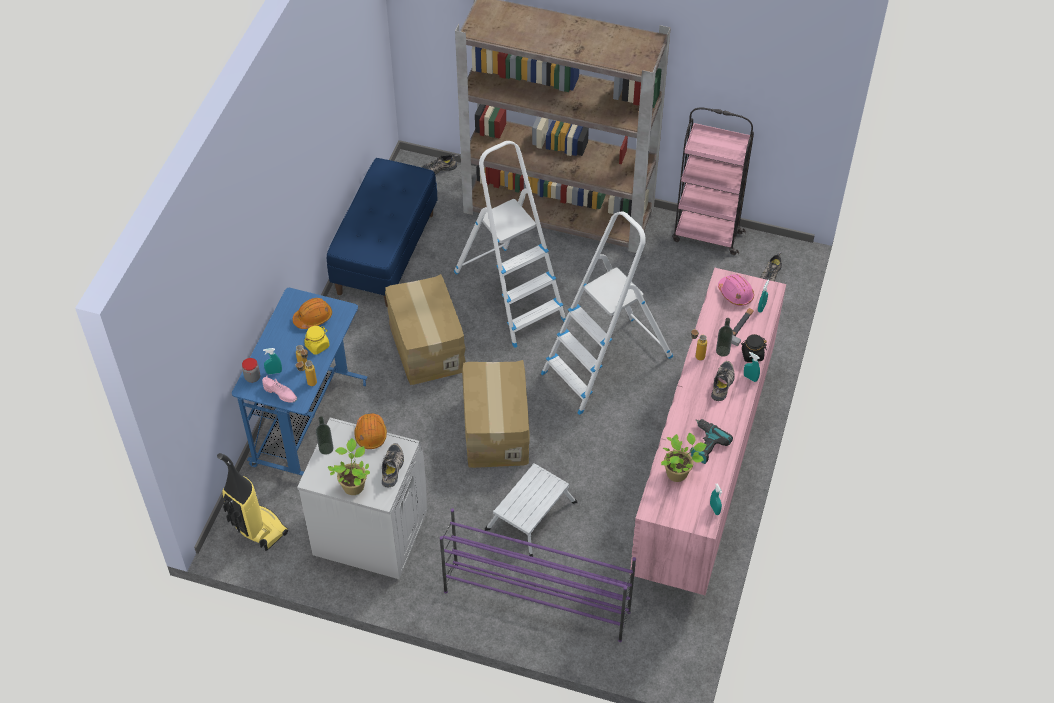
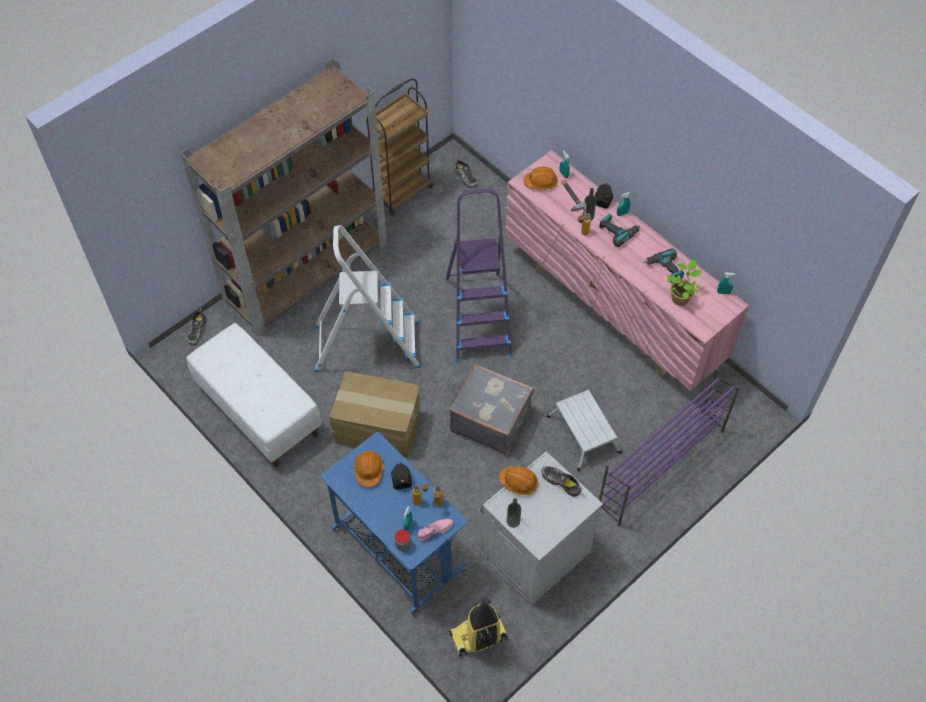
camera: 60 degrees left, 5 degrees up
yellow jar [304,326,329,355] -> black jar [391,463,412,490]
blue bench [327,158,438,307] -> white bench [186,323,321,467]
potted plant [328,438,370,495] -> none
cardboard box [462,360,530,468] -> grey suitcase [449,364,534,455]
white step ladder [541,211,673,415] -> purple step ladder [445,189,512,363]
pink cart [672,107,754,255] -> brown cart [366,79,434,216]
shoe [711,361,735,401] -> power drill [599,214,640,247]
pink hard hat [718,274,754,306] -> orange hard hat [523,167,558,190]

